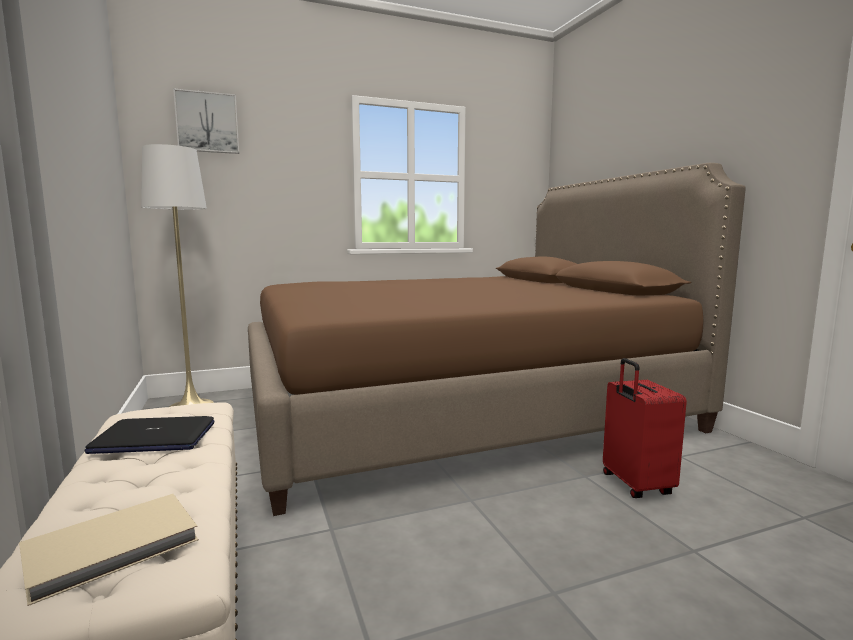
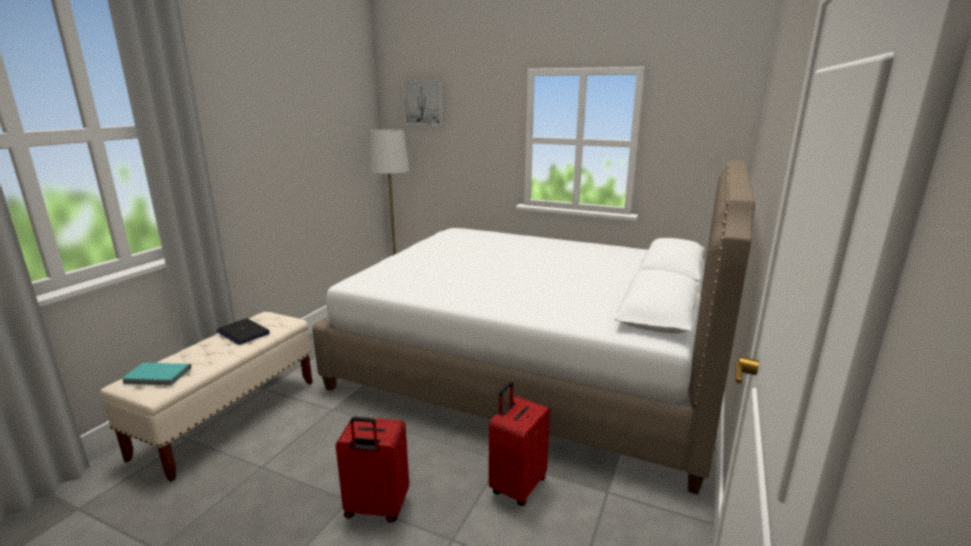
camera: 45 degrees right, 10 degrees up
beige book [19,494,199,606] -> turquoise book [121,363,191,385]
brown bed [248,163,746,516] -> white bed [312,160,755,494]
none -> red suitcase [335,417,409,523]

